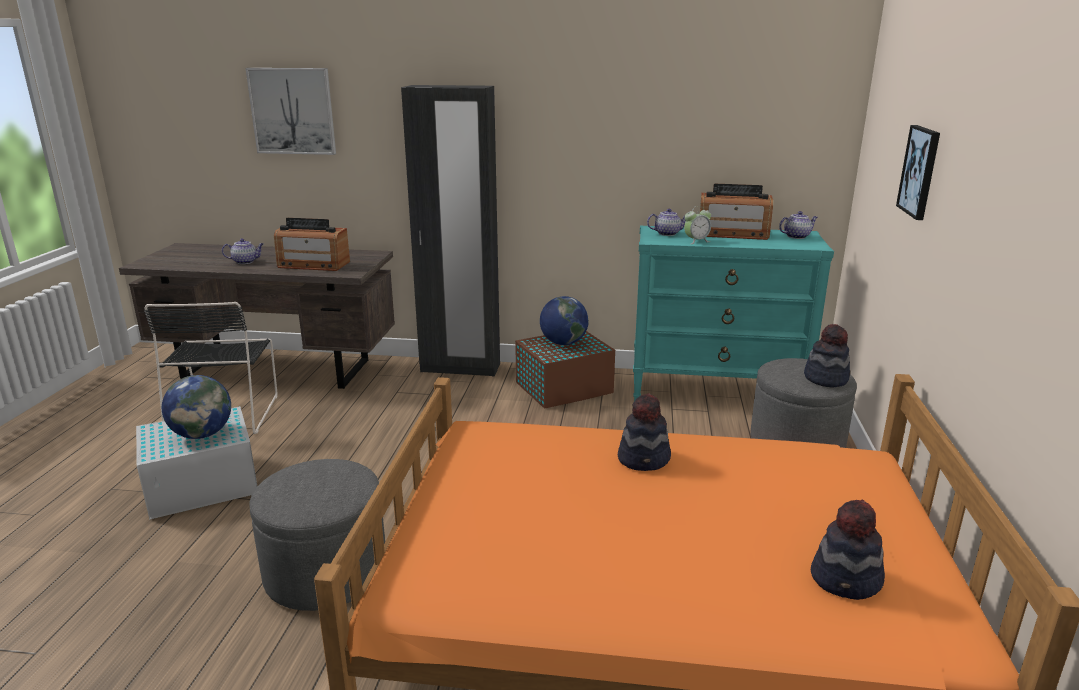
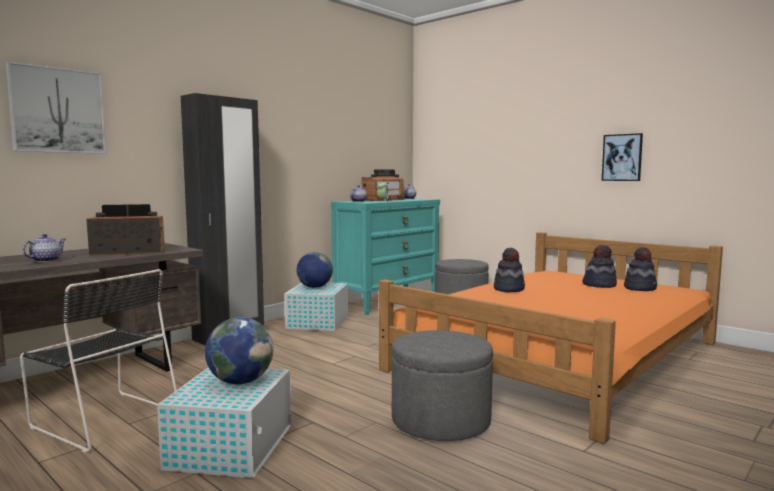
camera: 55 degrees left, 15 degrees down
radio [274,218,350,271] -> radio turned 150 degrees counterclockwise [87,204,165,256]
brown storage box [515,331,615,409] -> white storage box [284,283,348,331]
hat [804,324,851,387] -> hat moved to [582,245,617,288]
picture [896,125,940,220] -> picture moved to [602,133,643,181]

